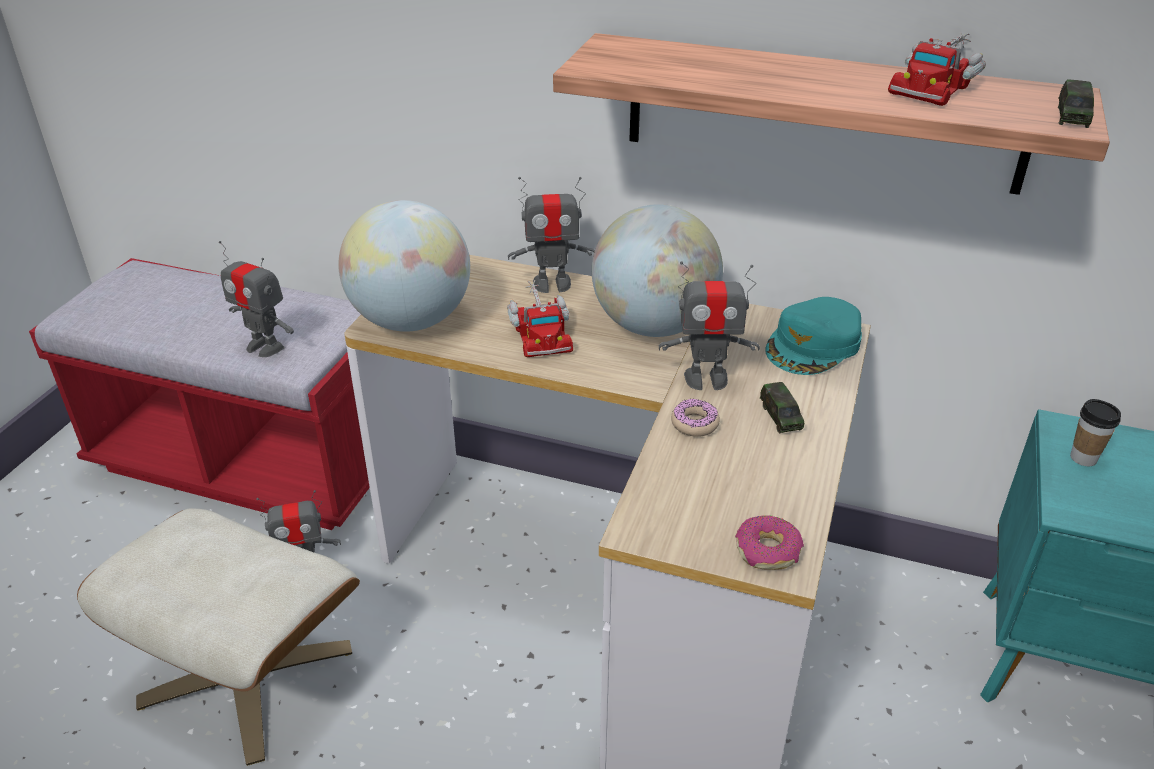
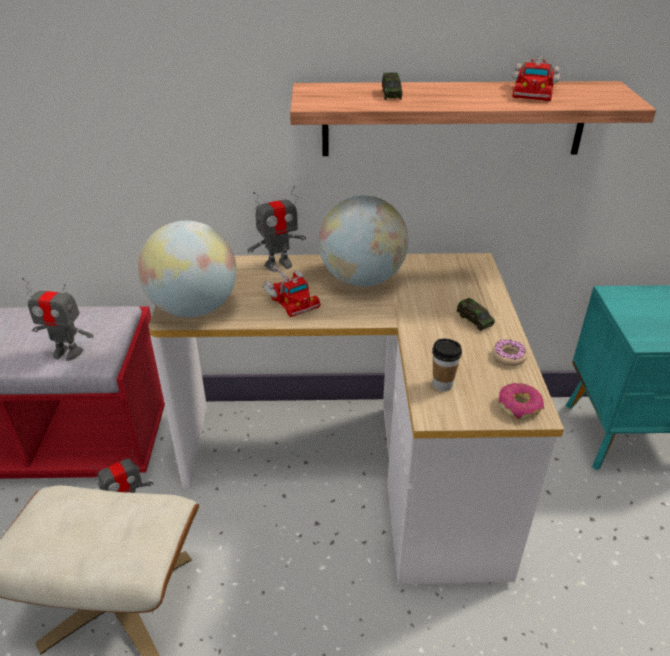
camera: 20 degrees left, 0 degrees up
toy robot [659,261,760,390] -> none
donut [671,398,720,437] -> donut moved to [492,339,527,366]
turquoise cap [766,297,862,375] -> none
toy car [1058,79,1094,128] -> toy car moved to [382,73,402,100]
cup [1070,399,1121,466] -> cup moved to [432,338,462,391]

